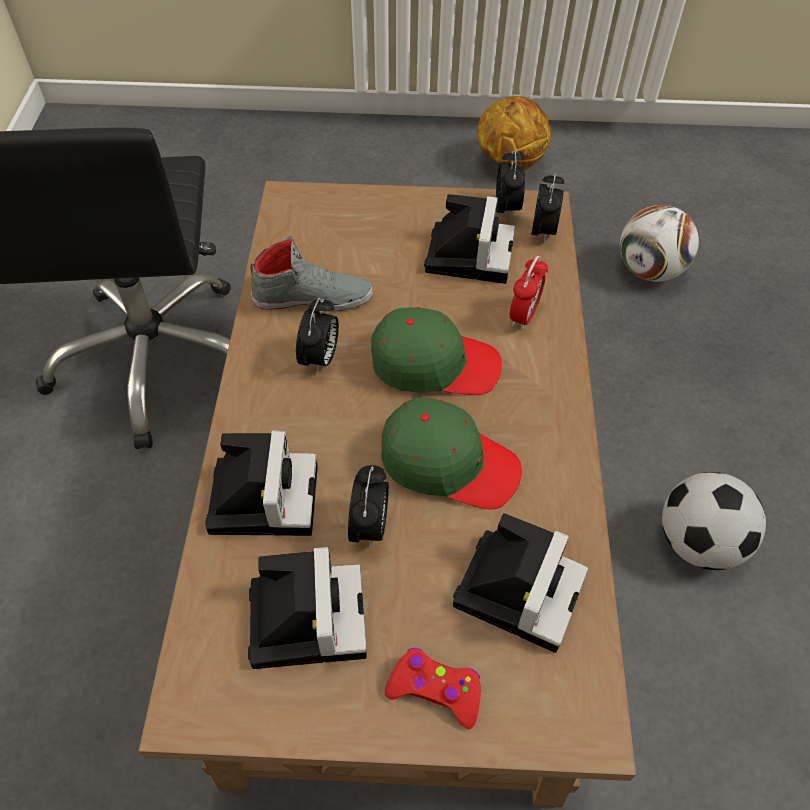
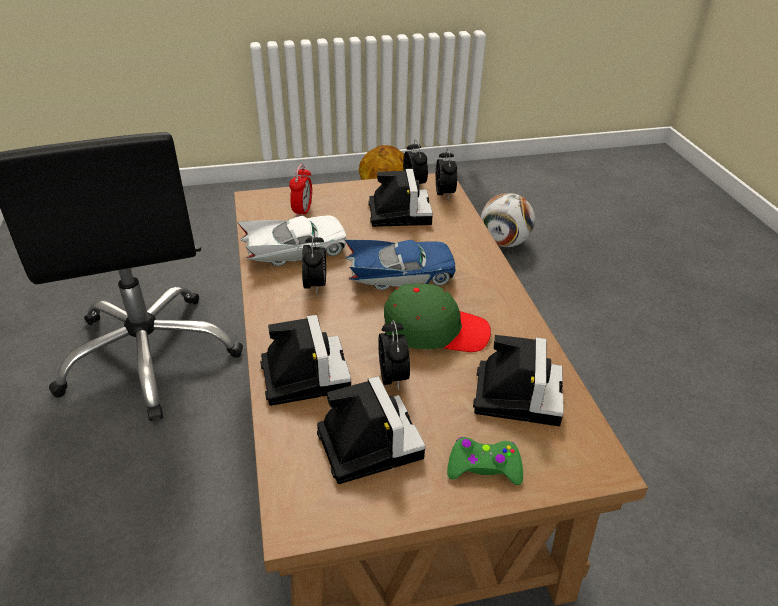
camera: 15 degrees left, 15 degrees down
grey shoe [250,236,373,311] -> white toy car [237,216,347,266]
green cap [371,307,502,395] -> blue toy car [344,239,456,290]
red game controller [384,648,481,729] -> green game controller [447,437,523,485]
alarm clock [509,256,548,330] -> alarm clock moved to [289,164,312,217]
football [662,472,766,570] -> none

